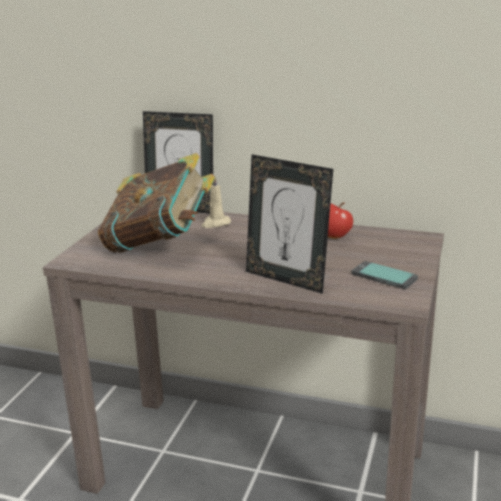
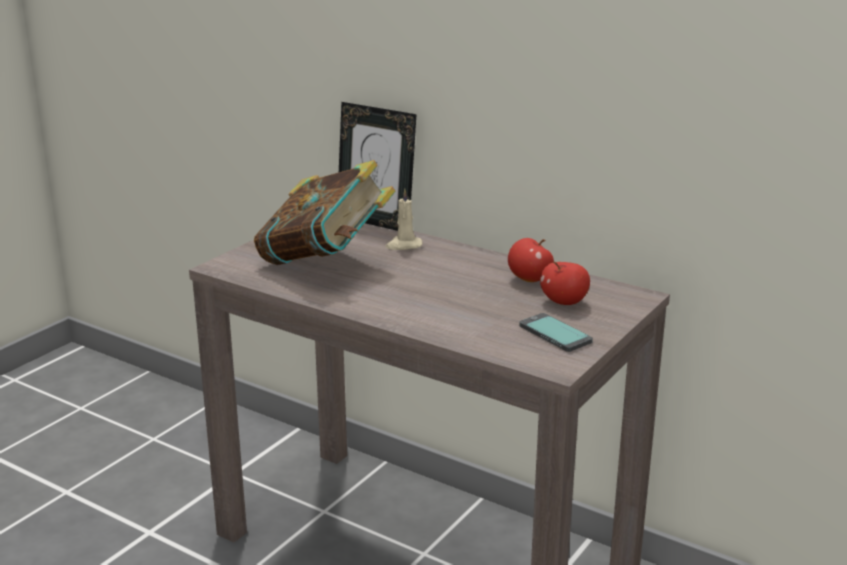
camera: 15 degrees right, 0 degrees up
picture frame [246,155,333,294] -> none
none -> apple [540,261,590,305]

